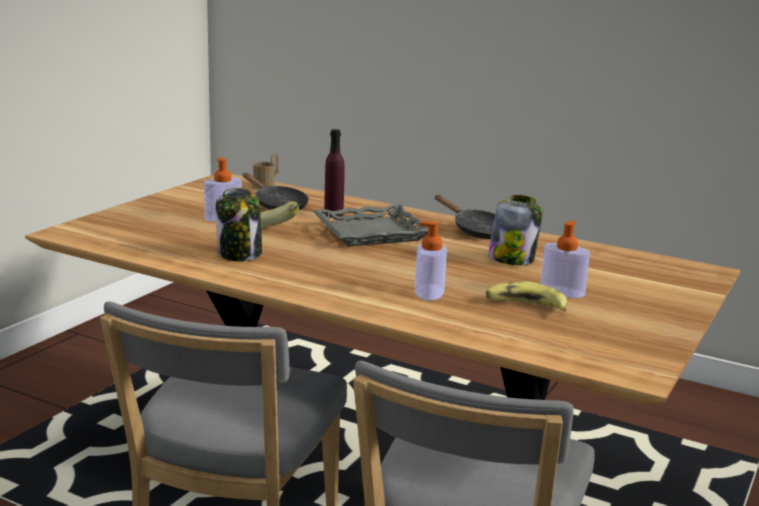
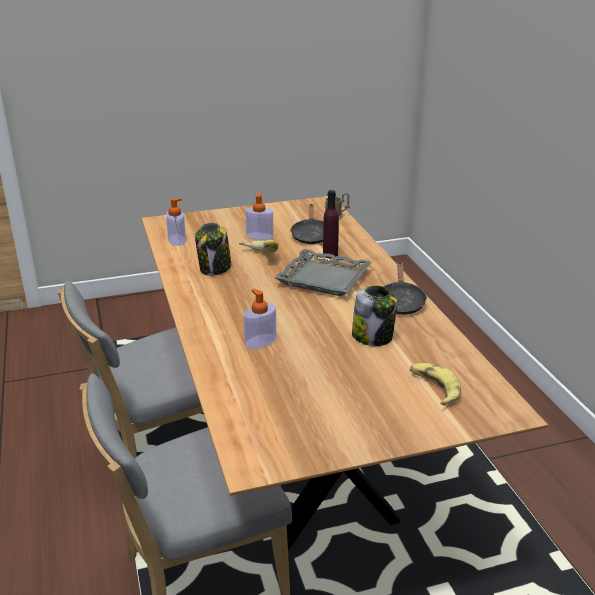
camera: 45 degrees right, 10 degrees up
banana [486,281,567,311] -> banana moved to [410,363,461,406]
soap dispenser [541,220,590,298] -> soap dispenser moved to [166,198,186,246]

